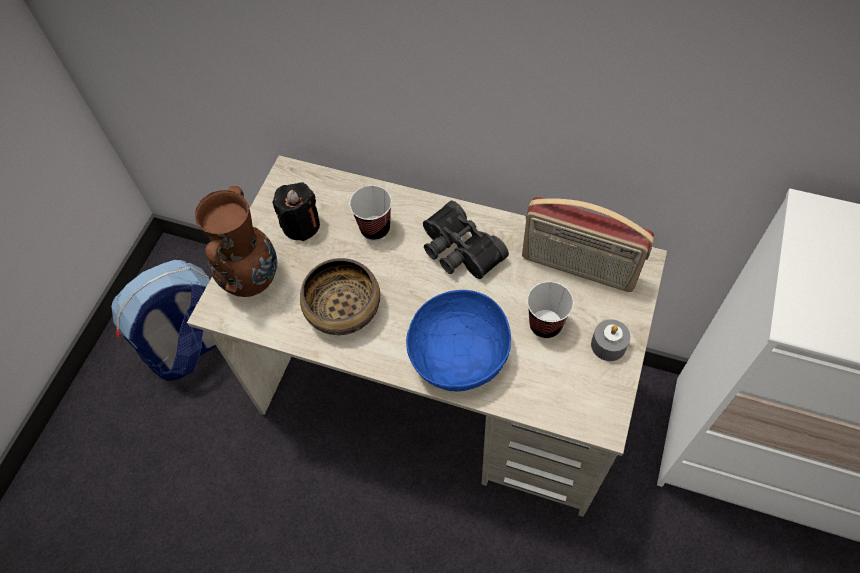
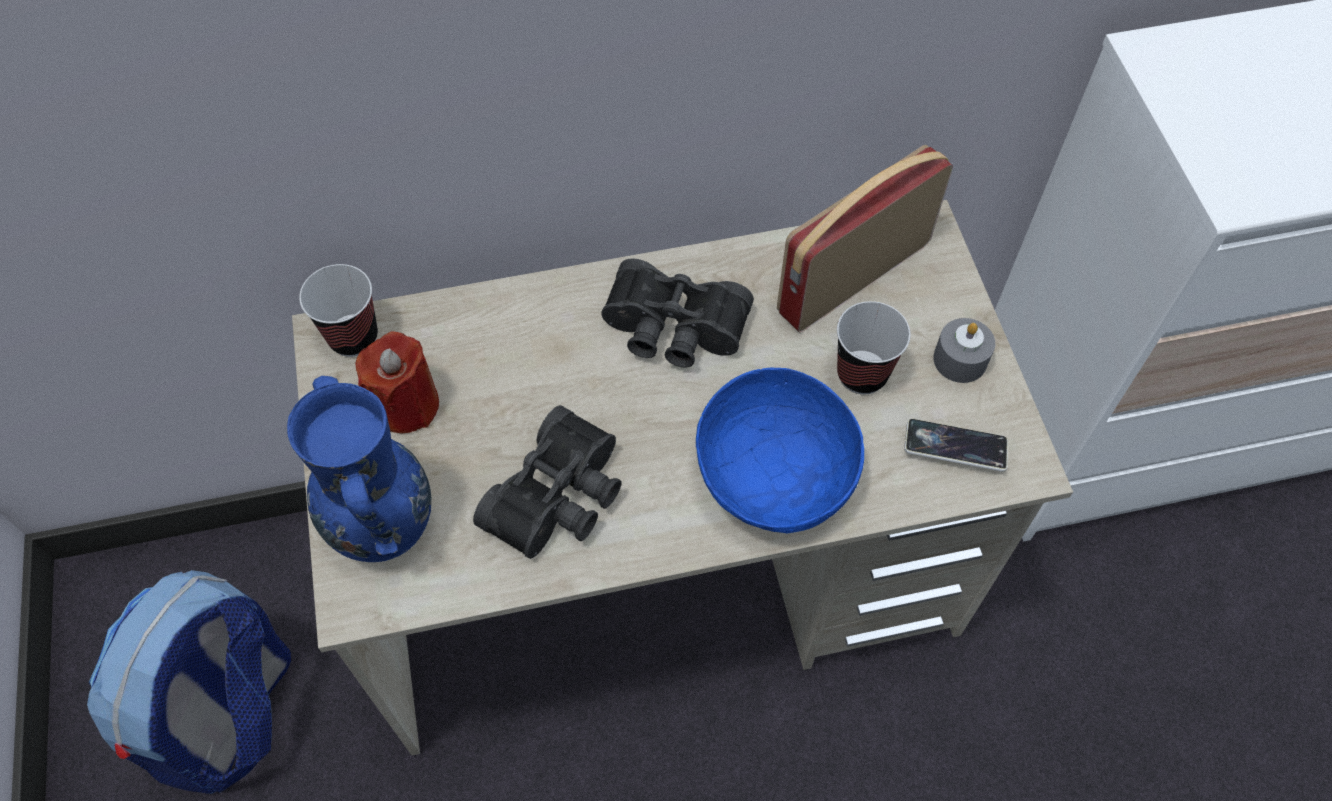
camera: 35 degrees left, 0 degrees up
brown vase [195,186,277,297] -> blue vase [287,376,432,562]
black candle [272,182,320,241] -> red candle [356,331,439,433]
bowl [300,258,380,335] -> black binoculars [473,405,621,559]
cup [349,185,392,241] -> cup moved to [299,264,378,357]
radio [522,197,654,292] -> radio turned 150 degrees clockwise [777,145,953,332]
none -> phone [904,419,1008,472]

